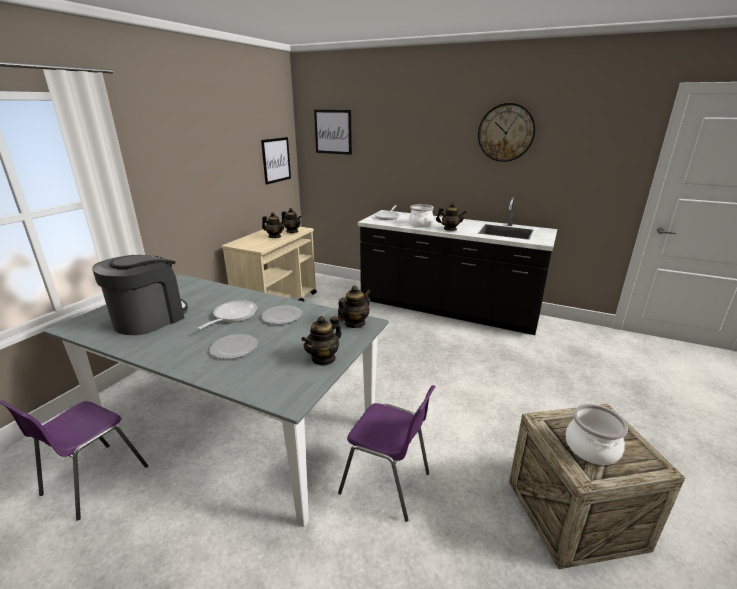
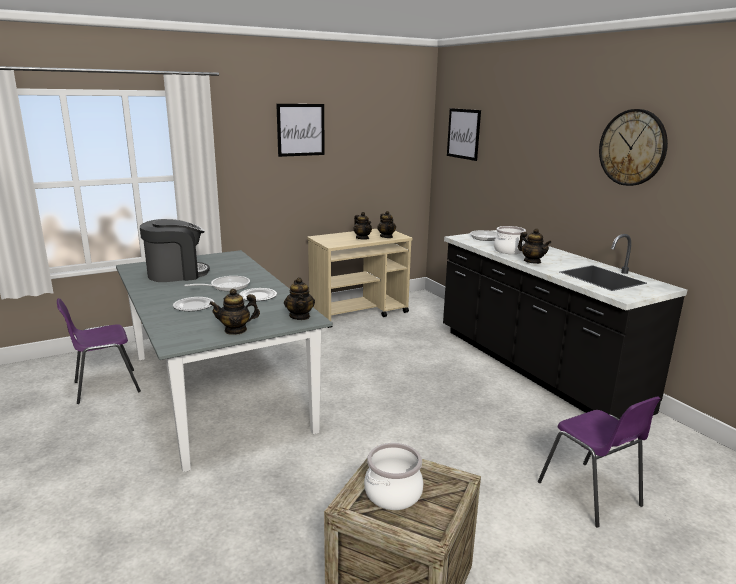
camera: 35 degrees right, 5 degrees down
picture [261,137,291,185] -> picture moved to [276,104,325,157]
teapot [338,285,371,328] -> teapot turned 90 degrees clockwise [284,277,315,320]
purple chair [338,385,436,522] -> purple chair moved to [538,396,661,528]

